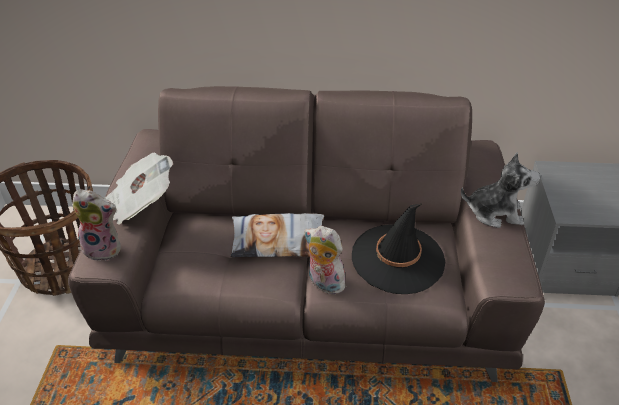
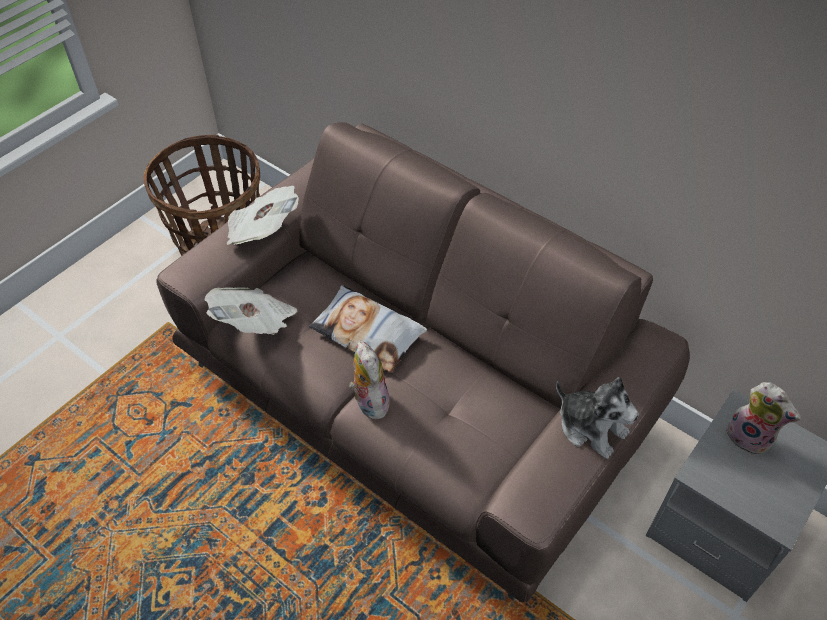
camera: 35 degrees right, 10 degrees up
plush toy [72,189,121,261] -> plush toy moved to [726,382,801,455]
black hat [352,204,445,294] -> none
none -> newspaper [205,287,297,335]

